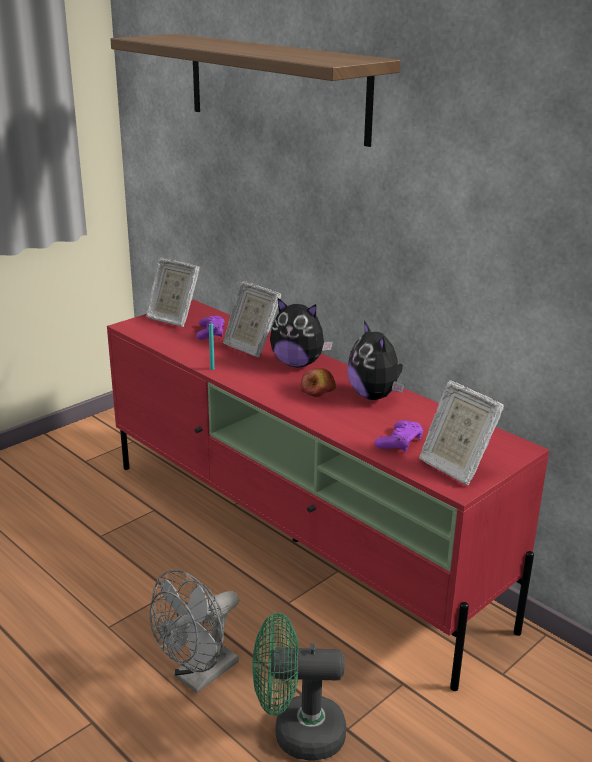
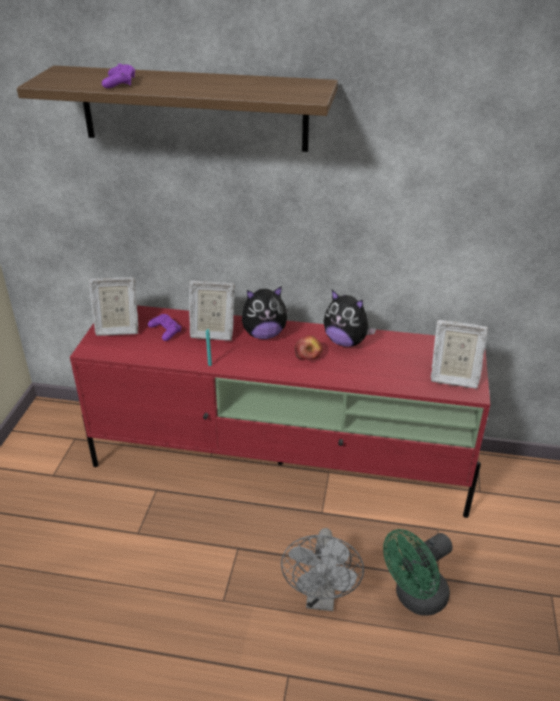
camera: 35 degrees left, 10 degrees up
purple game controller [375,421,423,452] -> purple game controller moved to [102,64,135,88]

